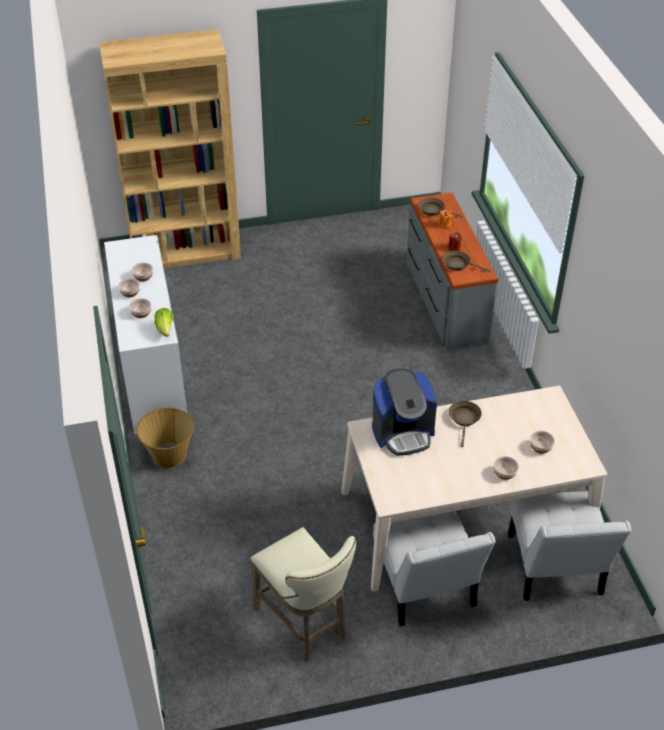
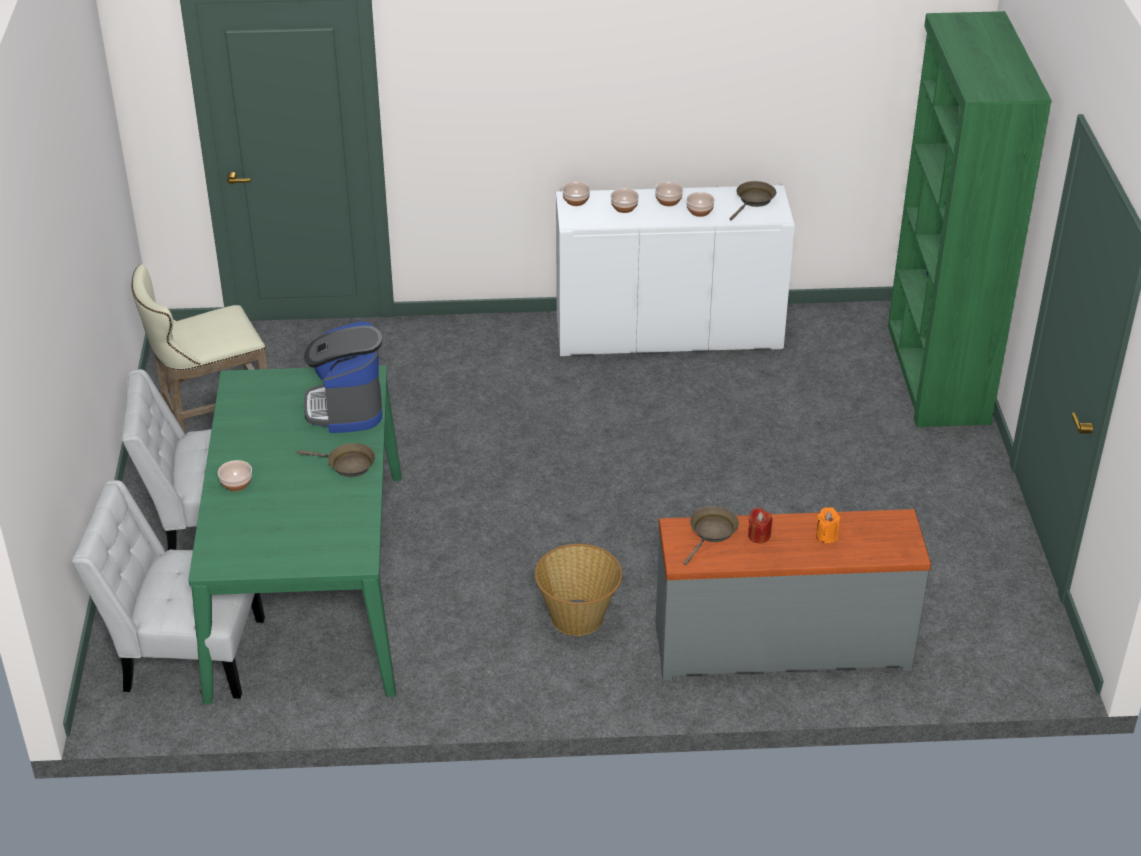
camera: 100 degrees right, 5 degrees down
brown bookcase [99,29,241,268] -> green bookcase [888,11,1052,427]
basket [136,407,194,468] -> basket moved to [535,544,622,636]
lettuce [154,308,174,337] -> none
beige dining table [341,386,607,591] -> green dining table [188,365,402,704]
brown frying pan [418,198,463,218] -> brown frying pan moved to [730,181,776,220]
bowl [530,431,555,454] -> bowl moved to [562,182,590,206]

